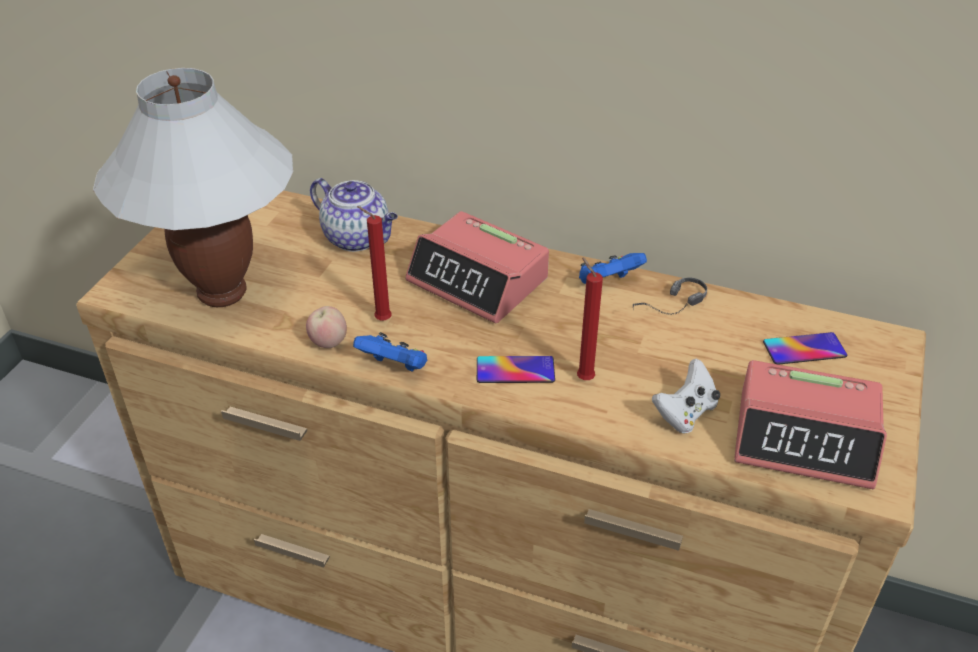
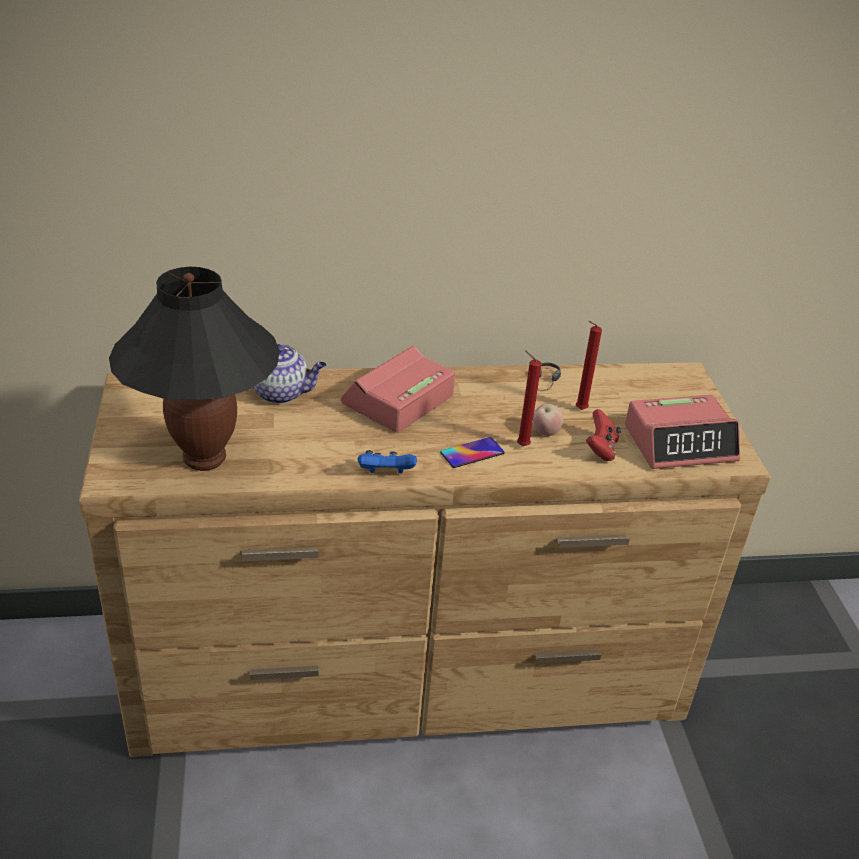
camera: 30 degrees left, 5 degrees down
white table lamp [93,68,293,307] -> black table lamp [109,267,280,471]
apple [306,306,347,348] -> apple moved to [533,404,563,436]
red candle [357,206,392,321] -> red candle moved to [576,321,602,410]
alarm clock [405,211,549,324] -> alarm clock turned 120 degrees clockwise [341,345,455,433]
blue game controller [579,253,647,284] -> none
white game controller [652,359,720,433] -> red game controller [586,409,621,461]
phone [763,332,847,365] -> none

